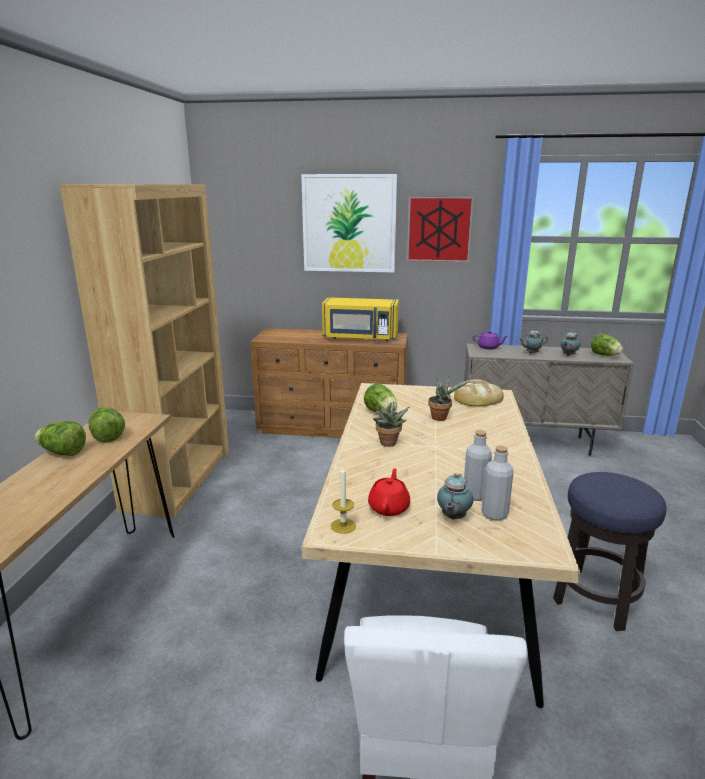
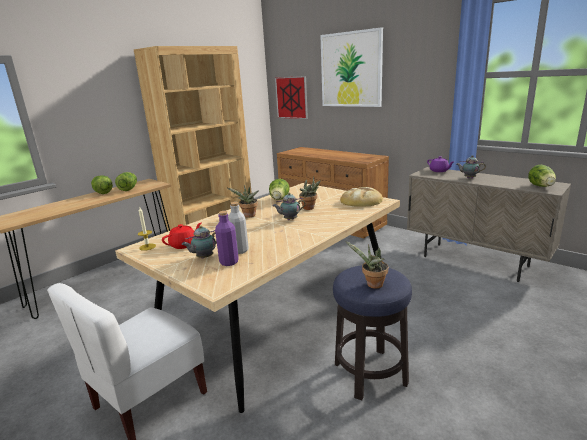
camera: 35 degrees right, 0 degrees up
yellow microwave [322,297,399,341] -> none
picture [407,197,473,262] -> picture moved to [275,76,308,119]
grey bottle [481,446,514,521] -> purple bottle [215,211,239,266]
teapot [560,330,580,356] -> teapot moved to [272,193,306,220]
none -> potted plant [345,241,388,289]

